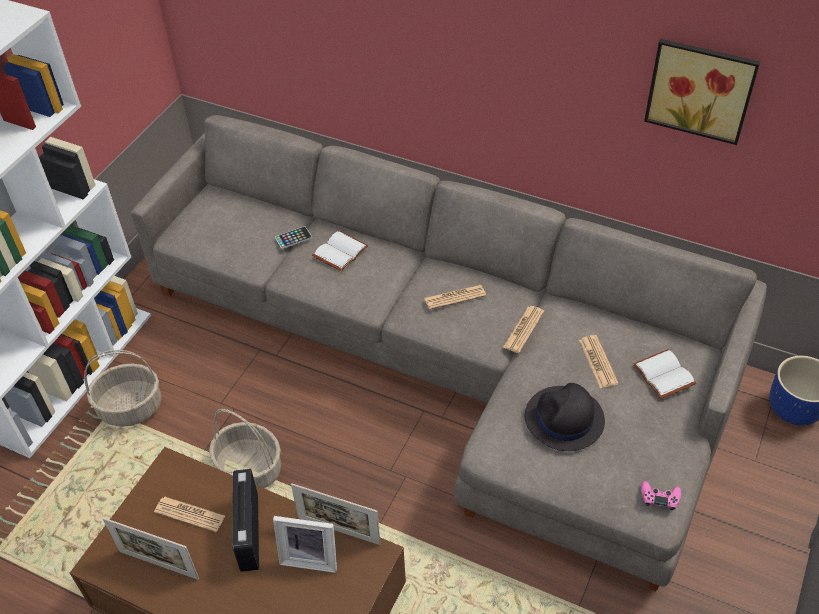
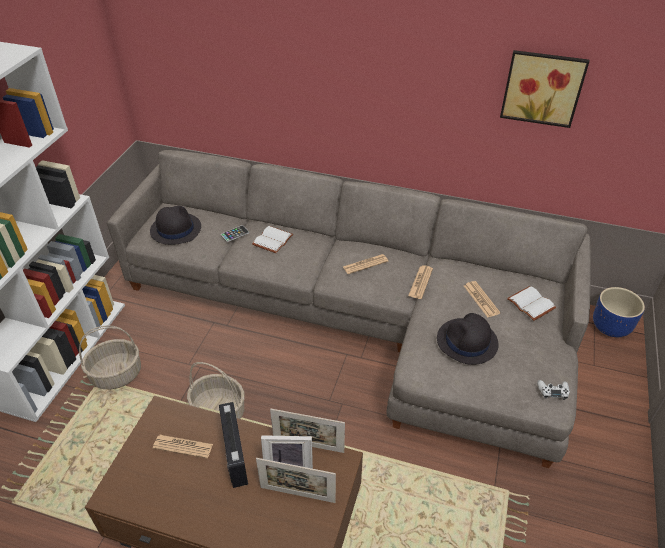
camera: 10 degrees left, 5 degrees down
picture frame [103,518,199,580] -> picture frame moved to [256,458,336,503]
pink game controller [641,481,681,510] -> white game controller [537,380,570,400]
none -> black hat [150,206,201,245]

